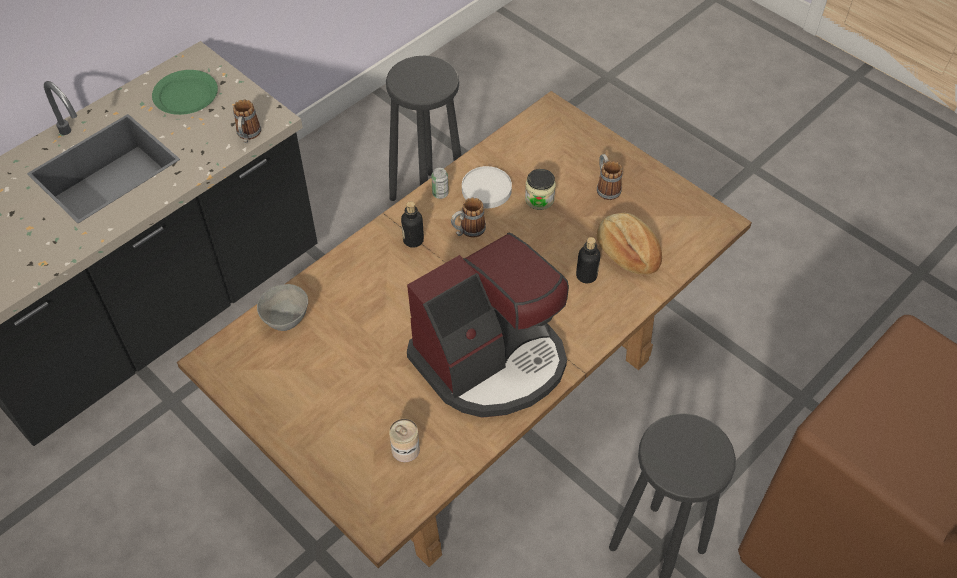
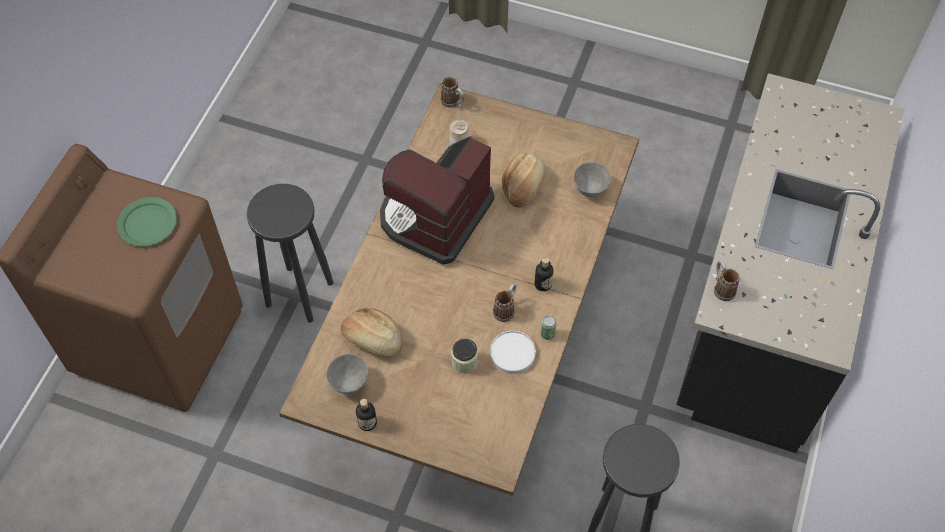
camera: 155 degrees right, 5 degrees up
green plate [152,70,218,115] -> green plate moved to [117,197,177,246]
bottle [576,237,600,283] -> bottle moved to [356,399,377,431]
mug [597,154,622,200] -> mug moved to [440,77,464,108]
none -> grey bowl [326,354,368,394]
none -> bread [502,153,546,208]

